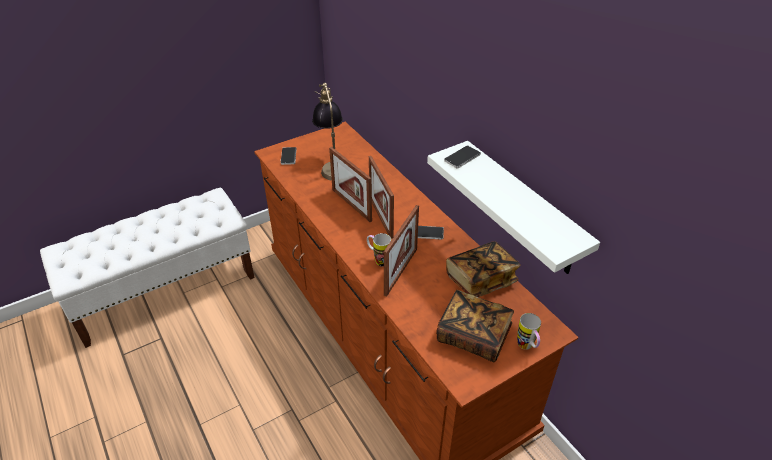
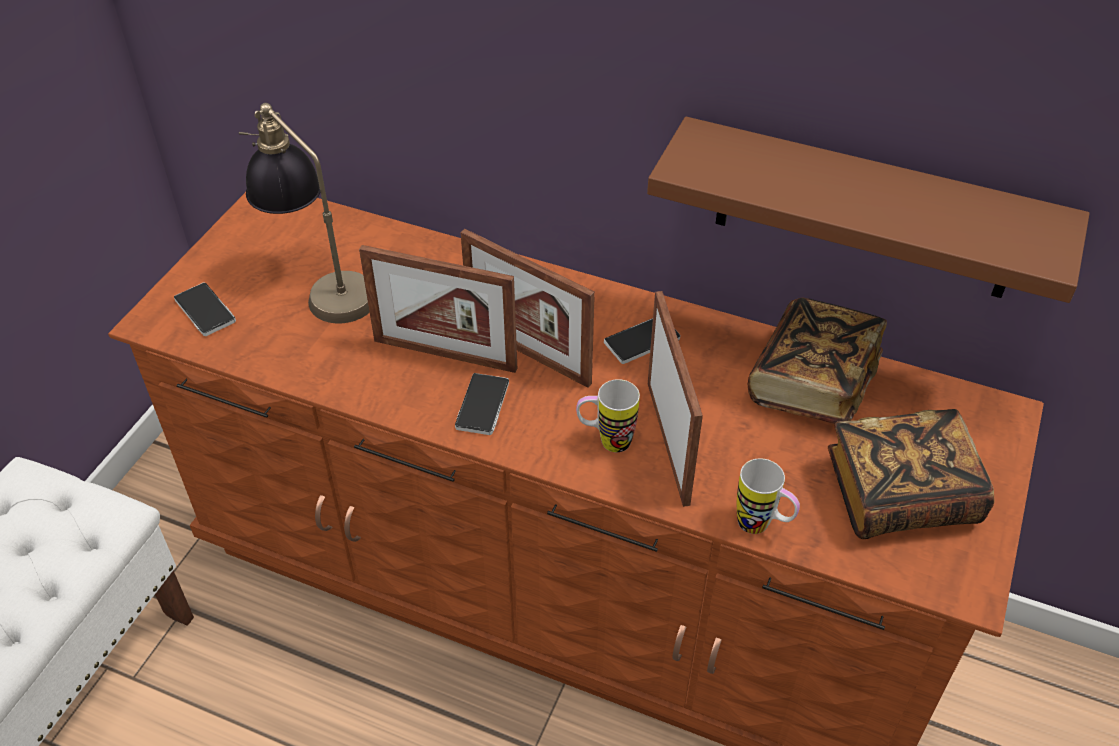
camera: 35 degrees left, 5 degrees up
white shelf [427,141,600,274] -> brown shelf [647,116,1090,303]
phone [444,145,481,169] -> phone moved to [455,373,509,435]
mug [517,313,541,350] -> mug moved to [737,458,800,534]

